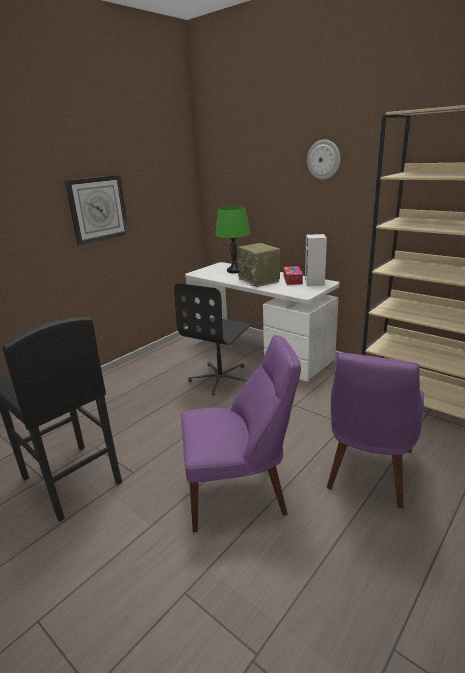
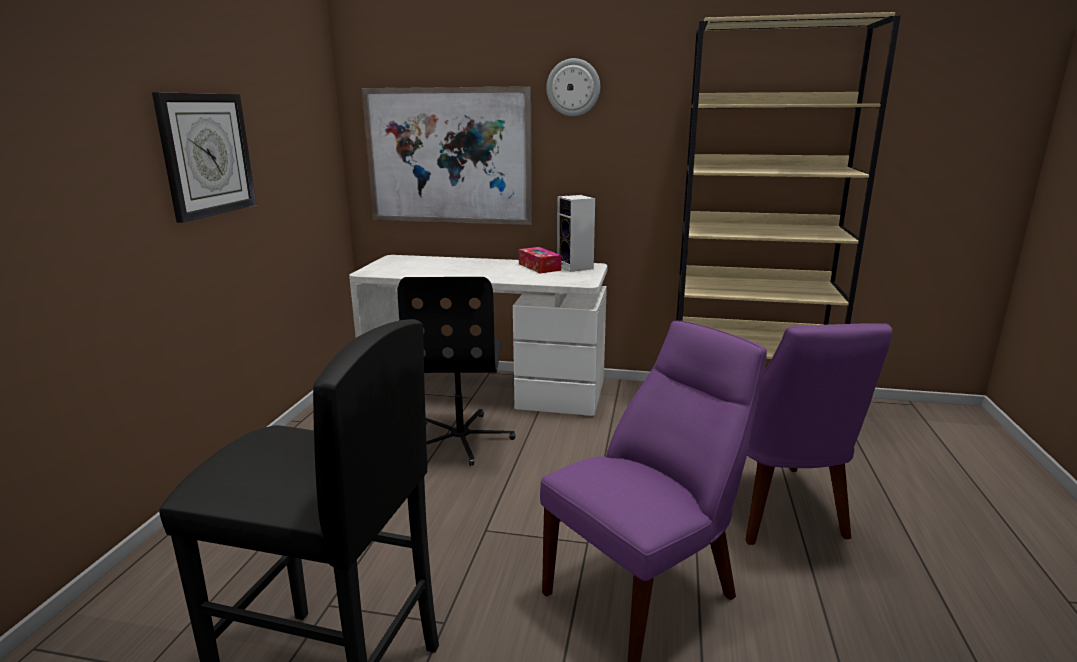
camera: 30 degrees left, 5 degrees down
green table lamp [216,206,250,273] -> none
radio [237,243,280,287] -> none
none -> picture [361,86,532,225]

